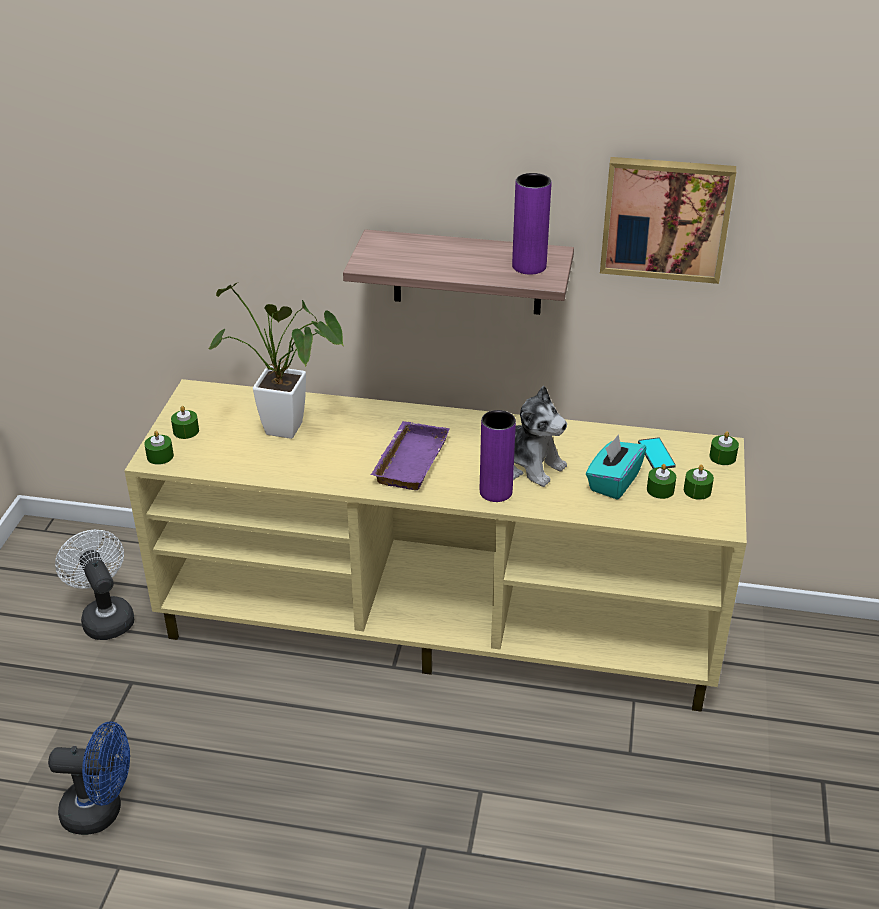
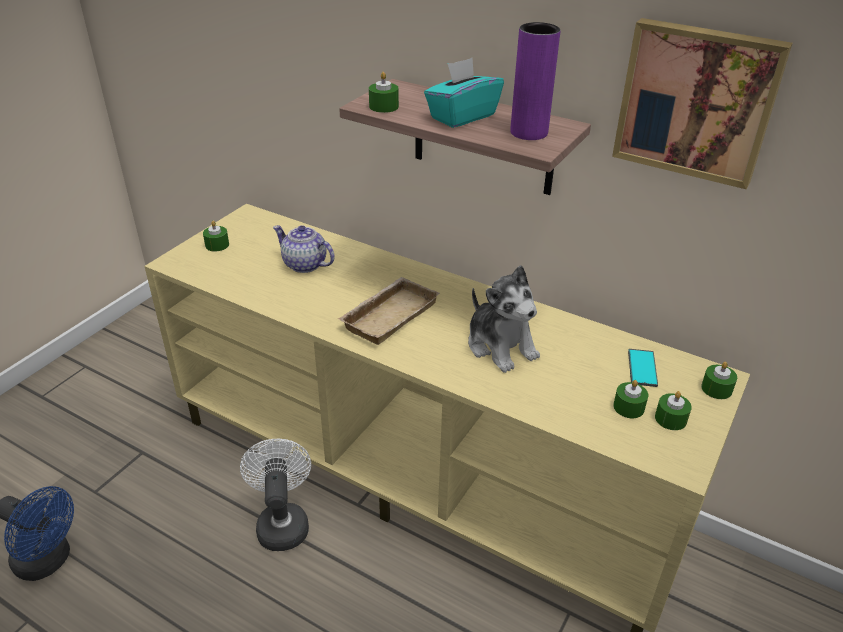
camera: 20 degrees right, 0 degrees up
white fan [55,530,134,640] -> white fan moved to [240,439,311,551]
green candle [144,431,174,465] -> green candle moved to [369,72,399,113]
potted plant [208,283,344,439] -> teapot [273,225,335,273]
purple tray [371,421,450,490] -> beige tray [338,277,440,345]
purple vase [480,410,516,502] -> none
turquoise tissue box [586,434,647,500] -> turquoise tissue box moved to [424,58,504,128]

